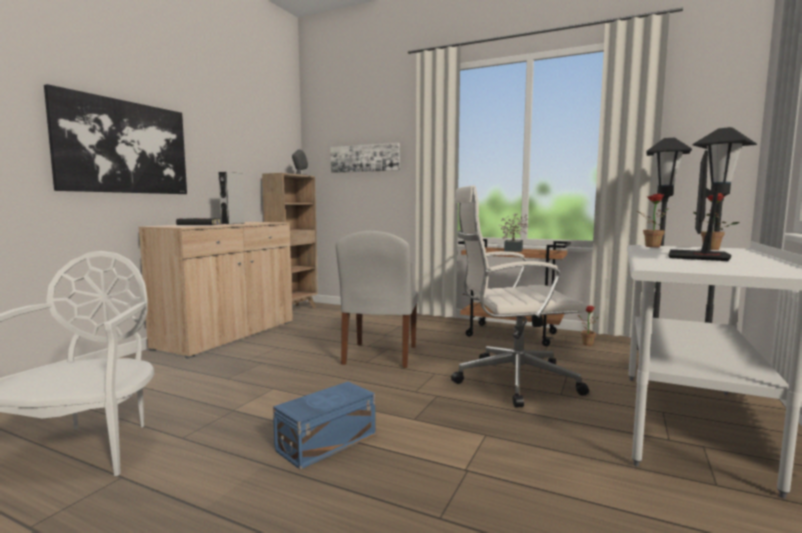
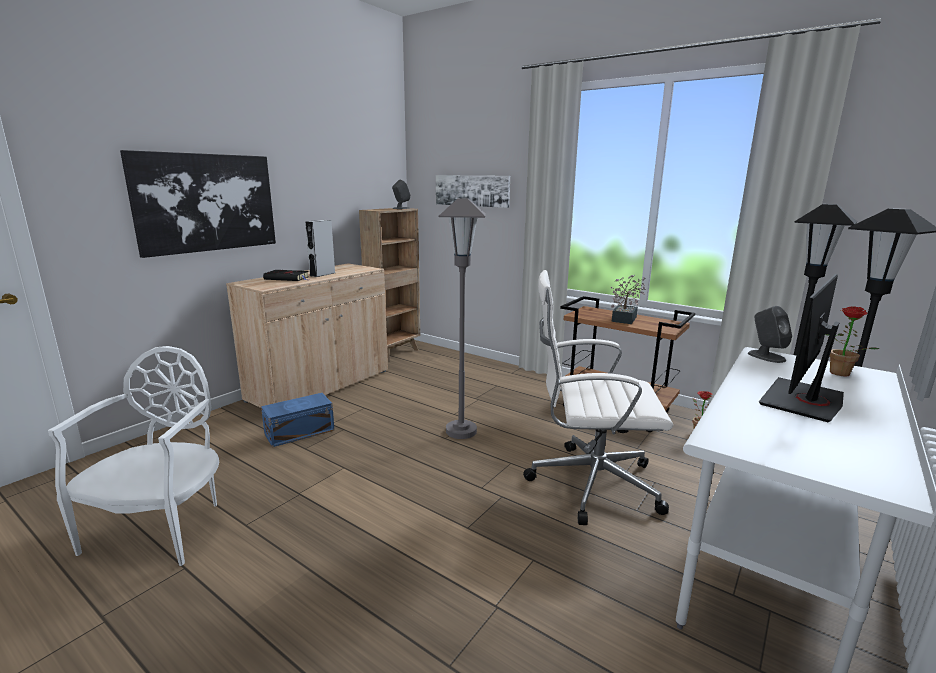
camera: 10 degrees right, 10 degrees up
blue storage box [273,382,375,469] -> blue storage box moved to [261,393,334,447]
white chair [336,231,418,368] -> grey floor lamp [439,198,485,439]
potted plant [637,194,669,247] -> grey speaker [748,306,792,363]

